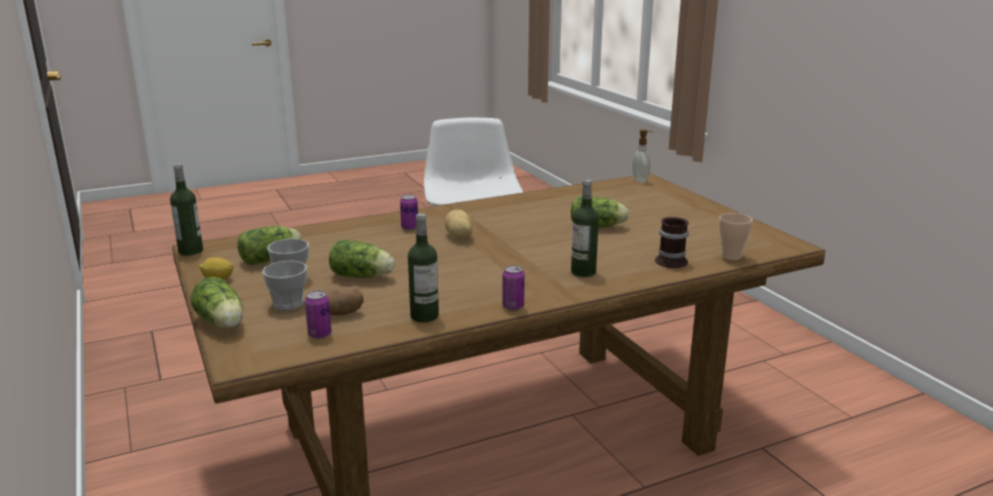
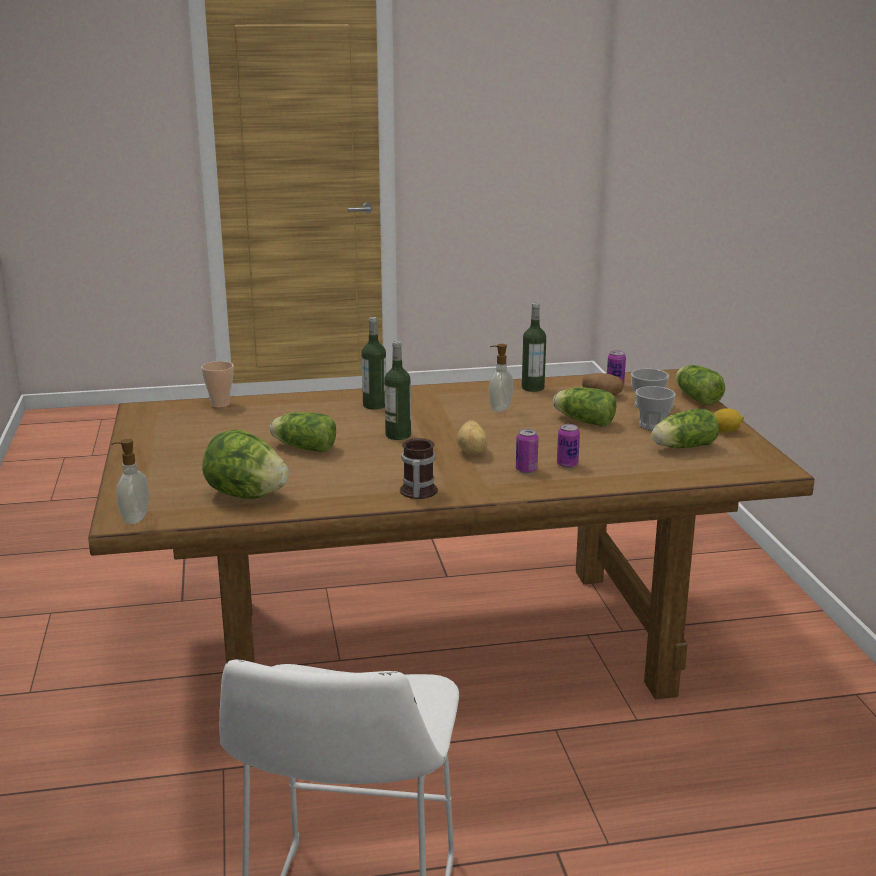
camera: 165 degrees left, 0 degrees up
bottle [170,164,203,256] -> bottle moved to [384,341,411,440]
can [502,265,525,310] -> can moved to [557,424,580,468]
mug [655,217,689,268] -> mug moved to [400,438,438,499]
none -> lettuce [202,430,289,499]
none -> soap dispenser [489,344,513,412]

